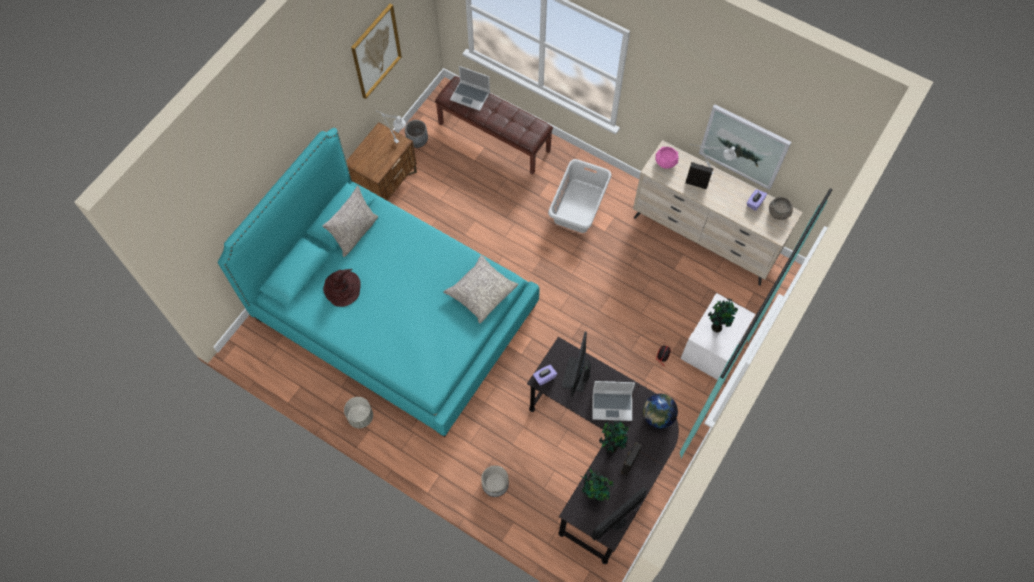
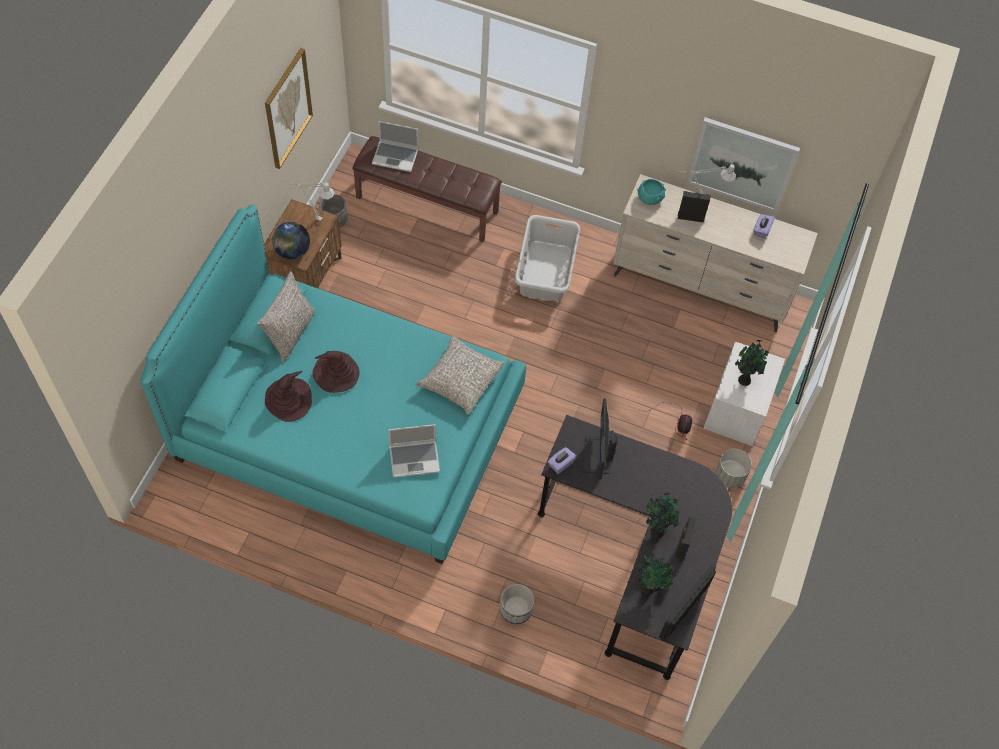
camera: 15 degrees left, 5 degrees down
grey planter [344,397,373,428] -> grey planter moved to [716,449,752,488]
laptop [592,381,635,421] -> laptop moved to [388,424,440,477]
globe [643,394,678,429] -> globe moved to [272,222,310,259]
pink bowl [656,147,679,169] -> turquoise bowl [637,179,665,205]
grey bowl [769,196,793,220] -> none
none -> brown hat [313,351,360,393]

